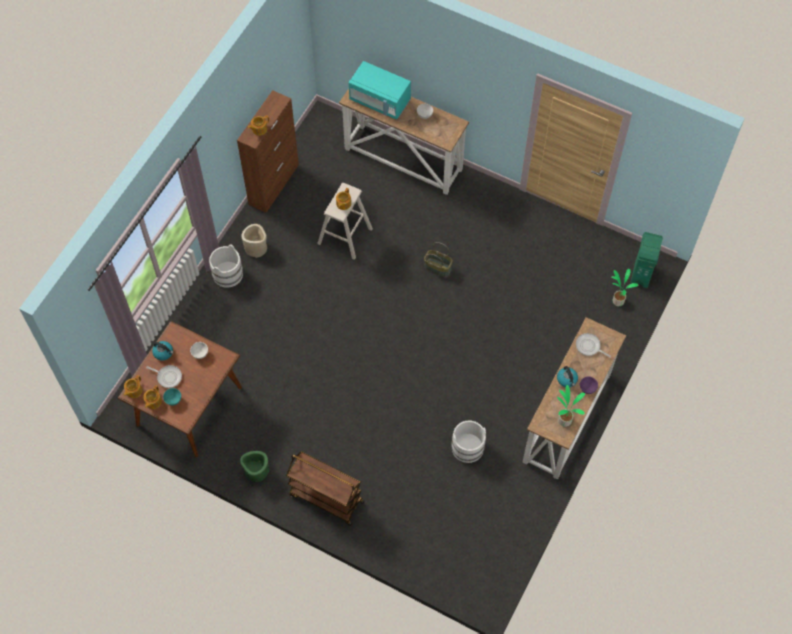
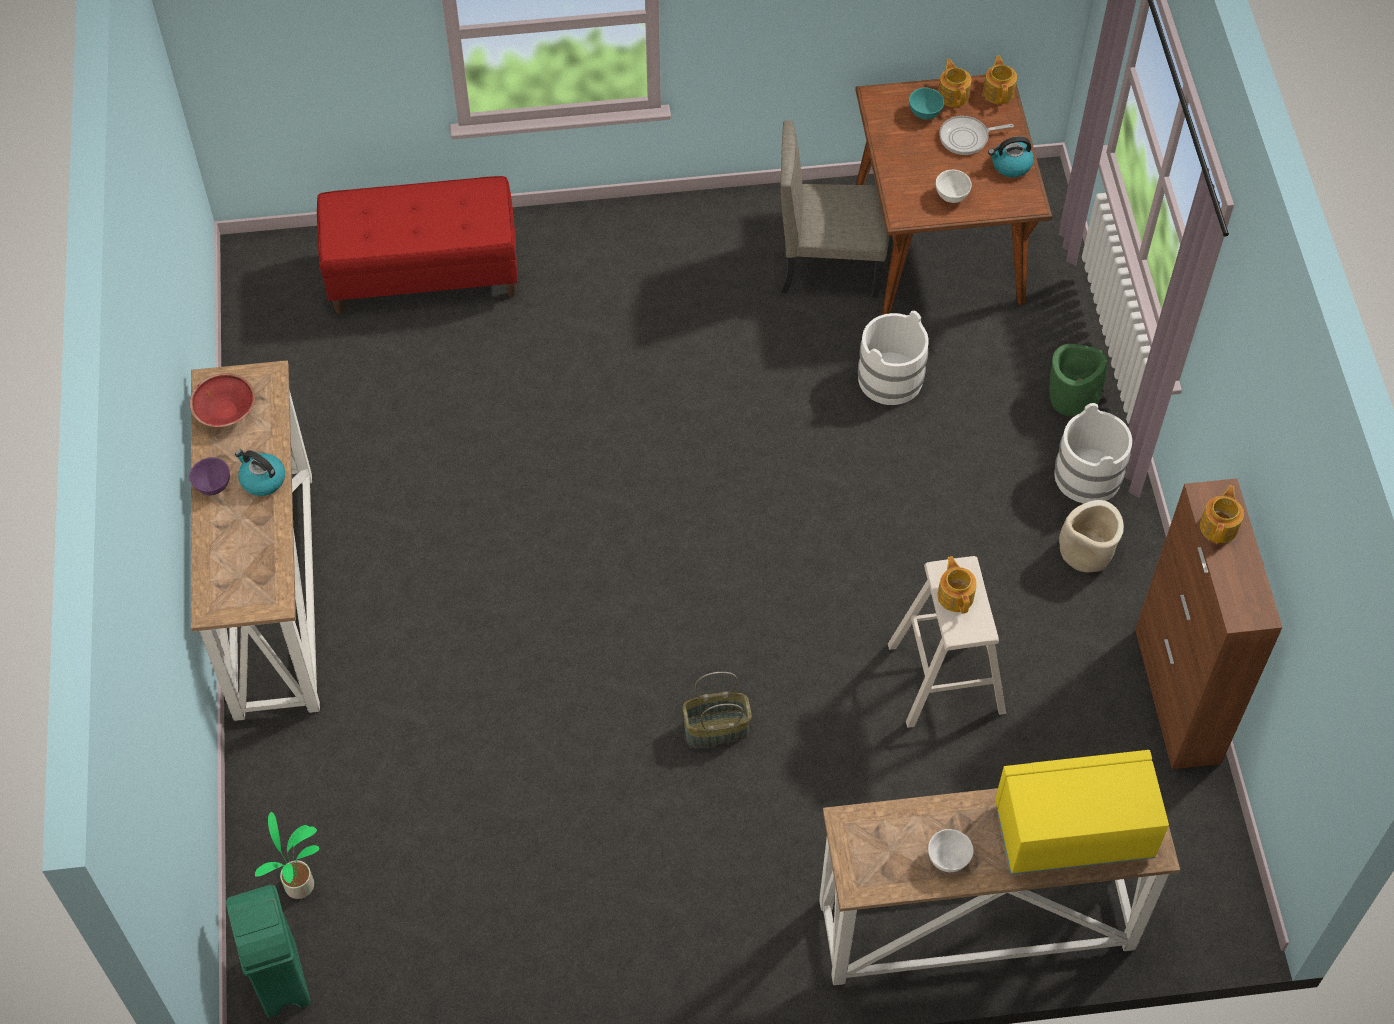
camera: 145 degrees right, 5 degrees down
green planter [240,451,269,482] -> green planter moved to [1049,344,1107,417]
brown cart [286,452,364,526] -> none
turquoise microwave [349,61,411,120] -> yellow microwave [995,750,1169,874]
white bucket [451,420,486,463] -> white bucket moved to [858,311,929,405]
potted plant [557,385,585,427] -> red bowl [190,373,255,427]
frying pan [576,333,611,358] -> none
none -> red bench [317,176,518,314]
none -> beige chair [780,120,889,298]

